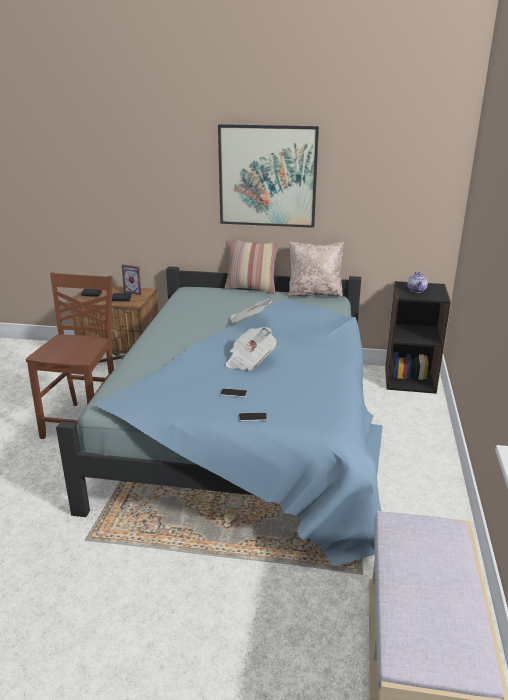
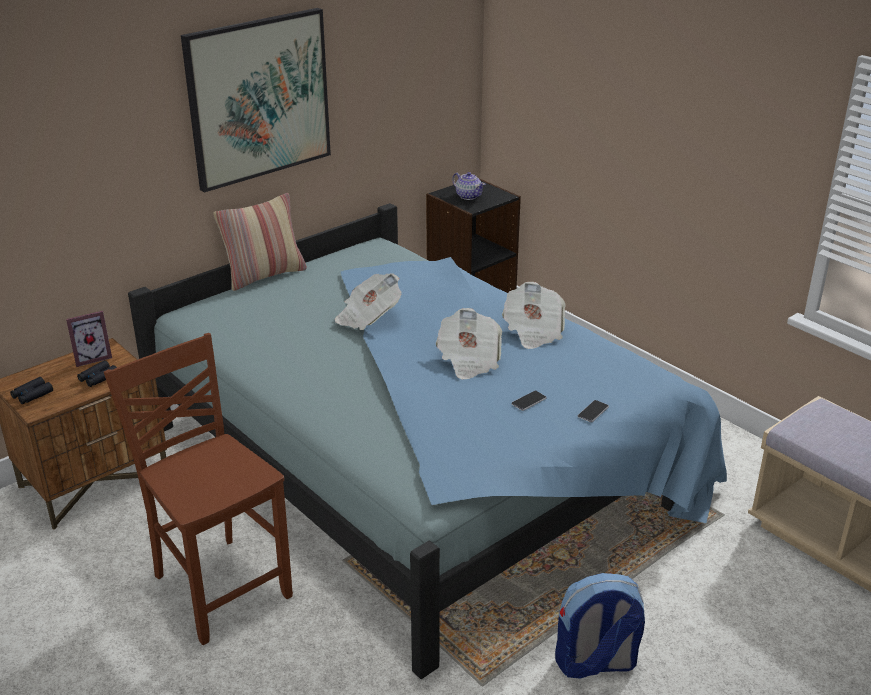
camera: 50 degrees left, 5 degrees up
beige pillow [287,242,344,298] -> none
none -> newspaper [502,282,565,349]
none -> backpack [555,573,645,679]

